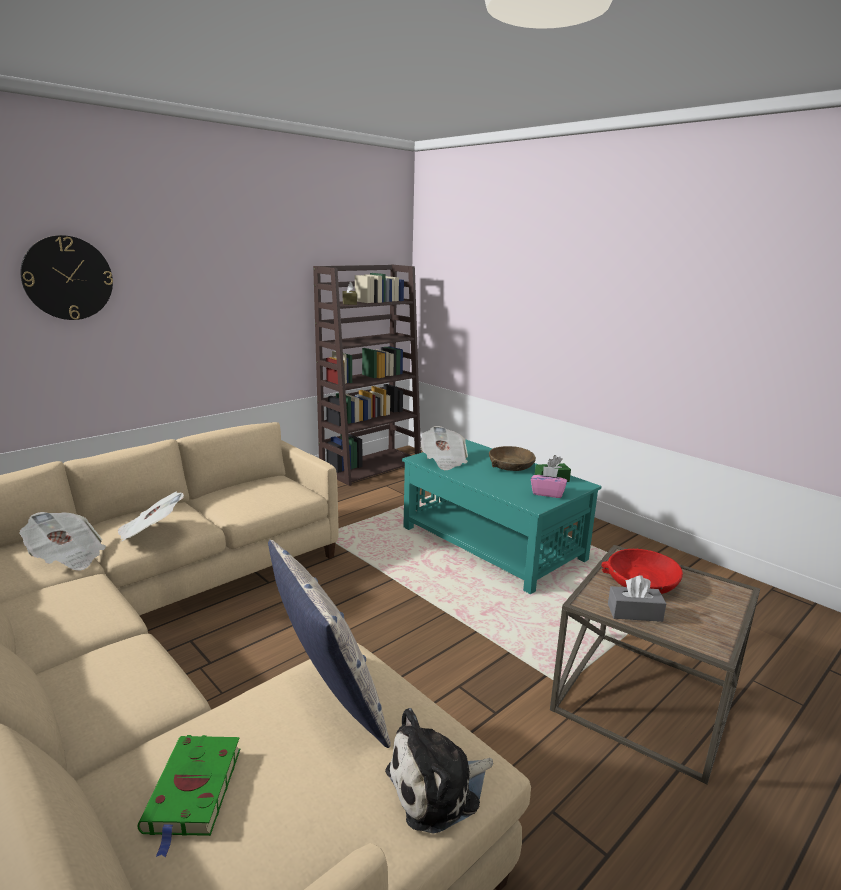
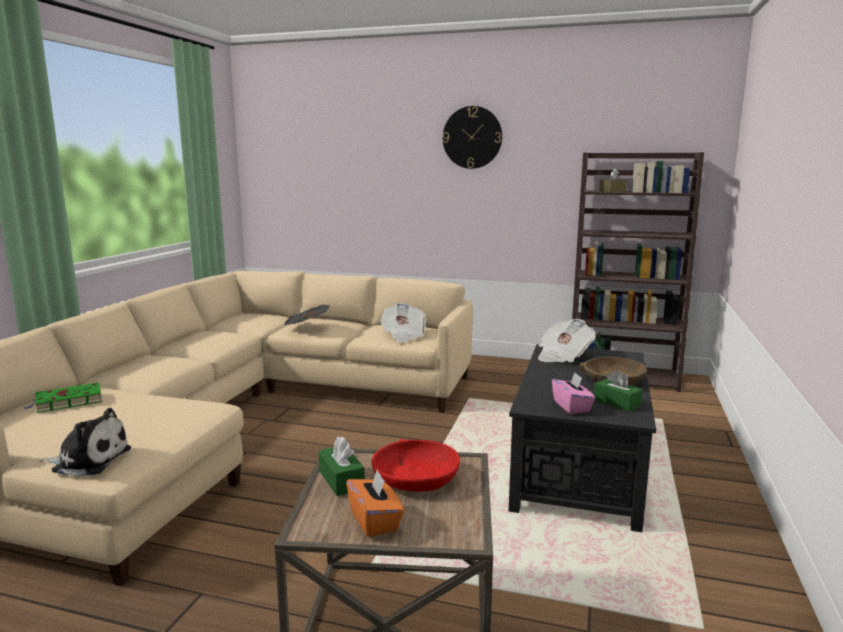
camera: 60 degrees right, 5 degrees down
newspaper [19,512,106,571] -> newspaper moved to [380,303,426,342]
wall clock [20,235,113,320] -> wall clock moved to [443,106,502,169]
pillow [268,540,391,748] -> none
plush toy [385,708,493,834] -> plush toy turned 150 degrees clockwise [40,408,131,477]
turquoise coffee table [402,440,602,594] -> black coffee table [509,344,656,532]
grey tissue box [608,575,666,622] -> green tissue box [319,437,365,496]
none -> orange tissue box [346,469,404,537]

